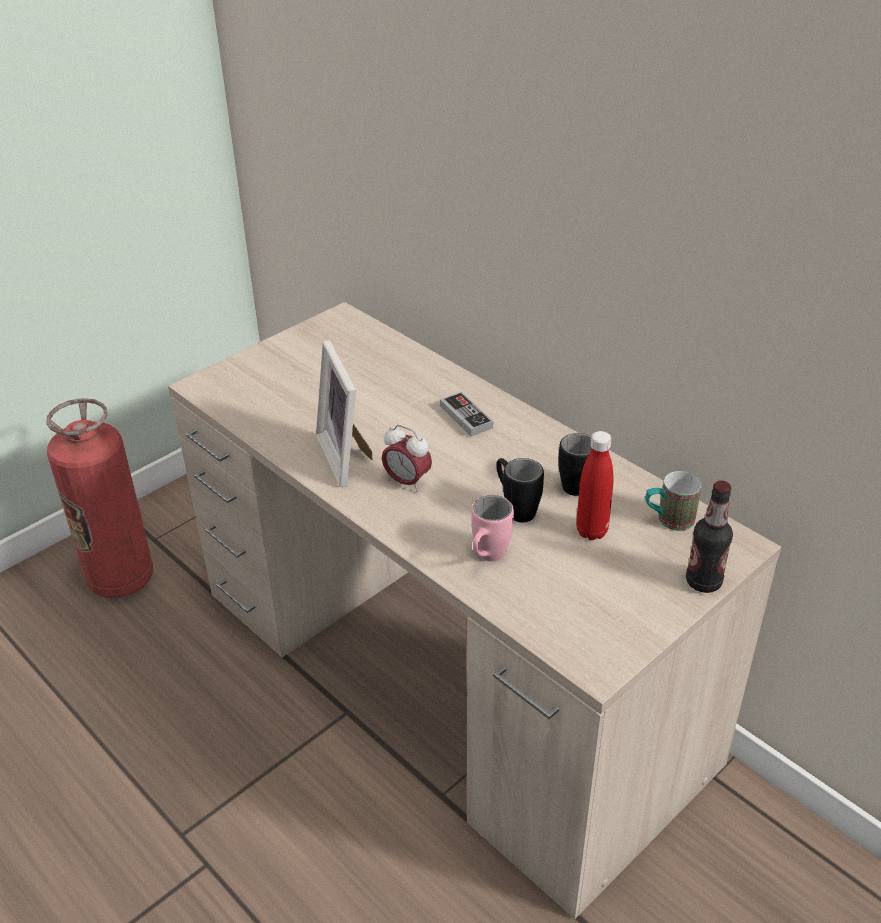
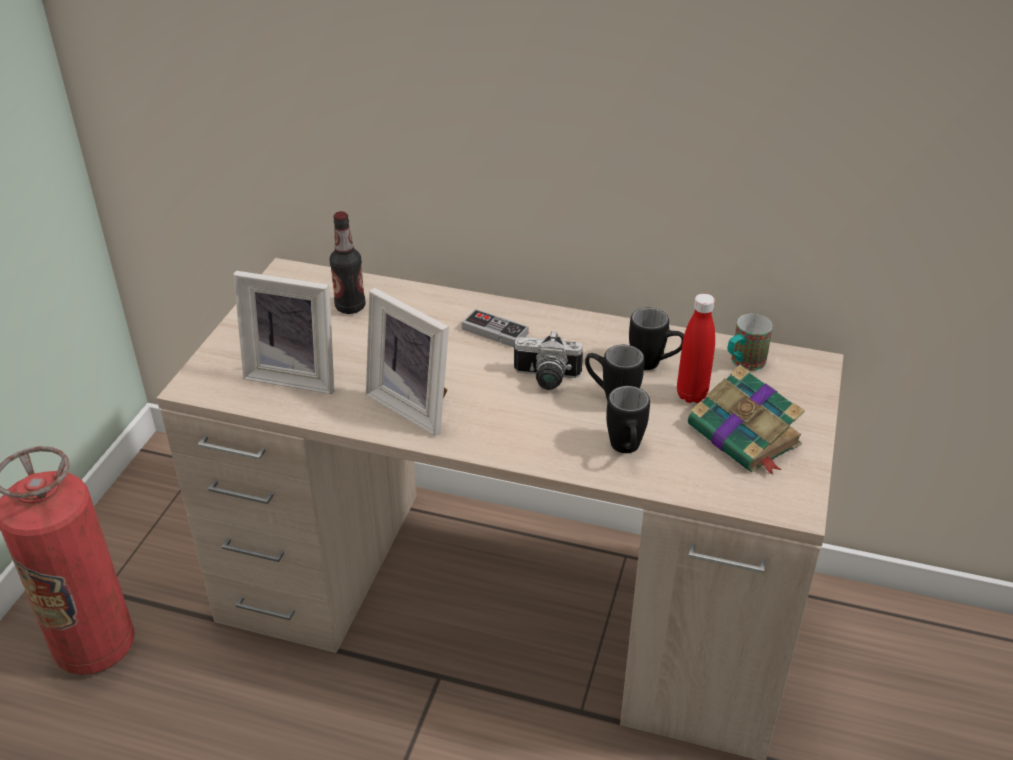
camera: 30 degrees left, 0 degrees up
alarm clock [382,425,432,492] -> none
pink mug [472,495,514,561] -> black mug [606,386,650,453]
bottle [686,481,733,593] -> bottle moved to [330,211,365,314]
none -> picture frame [233,271,334,394]
none -> camera [514,331,583,390]
none -> book [688,365,805,475]

